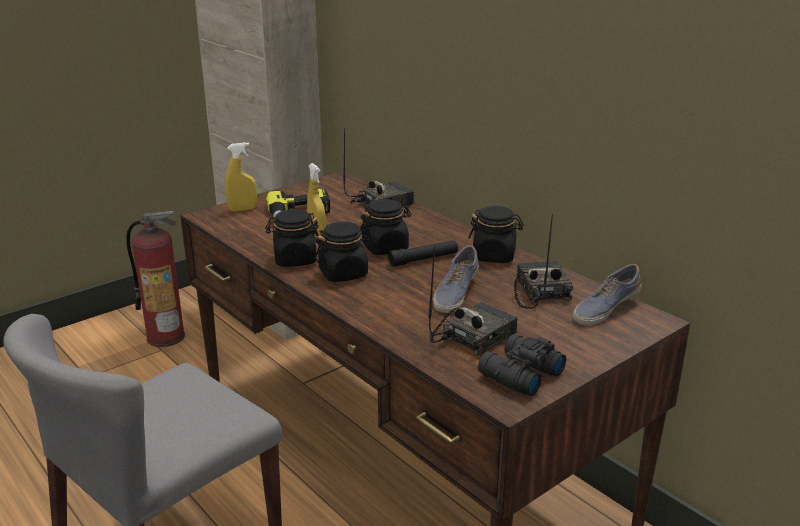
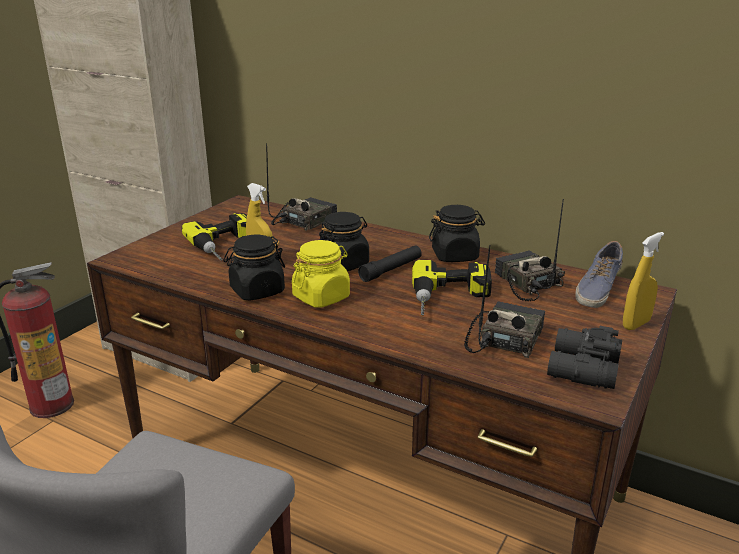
camera: 20 degrees left, 0 degrees up
yellow spray bottle [225,142,257,211] -> yellow spray bottle moved to [623,232,664,330]
black jar [315,222,371,282] -> yellow jar [292,240,350,308]
shoe [433,245,479,313] -> power drill [412,260,492,316]

